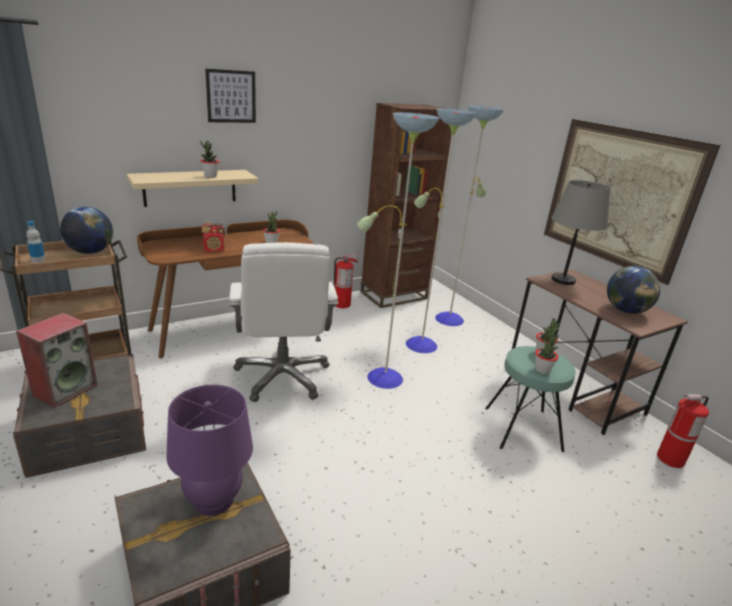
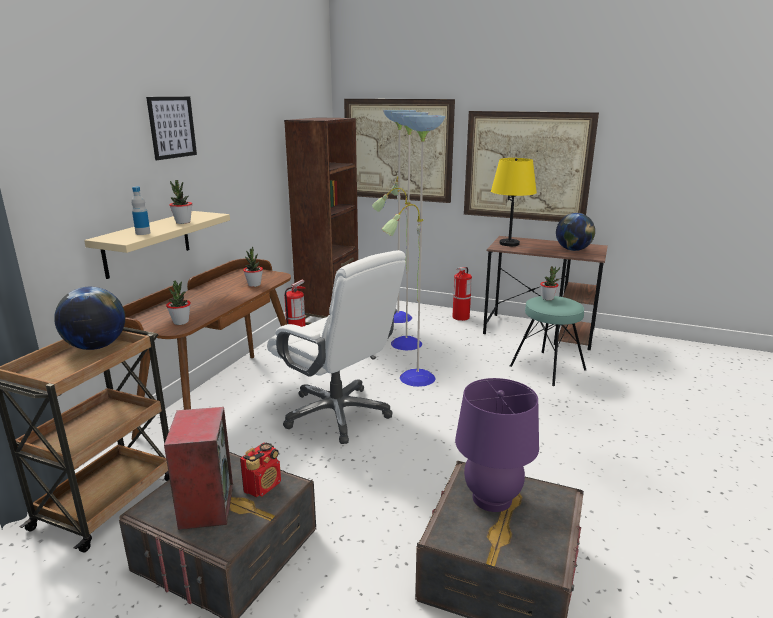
camera: 35 degrees left, 5 degrees down
bottle [26,221,46,263] -> bottle moved to [131,187,151,235]
radio [202,222,225,252] -> radio moved to [240,443,281,497]
potted plant [535,334,559,374] -> potted plant moved to [166,280,191,325]
grey table lamp [551,180,610,285] -> yellow table lamp [491,158,537,246]
fire extinguisher [657,394,709,468] -> fire extinguisher moved to [452,267,472,321]
none -> picture [344,99,455,203]

